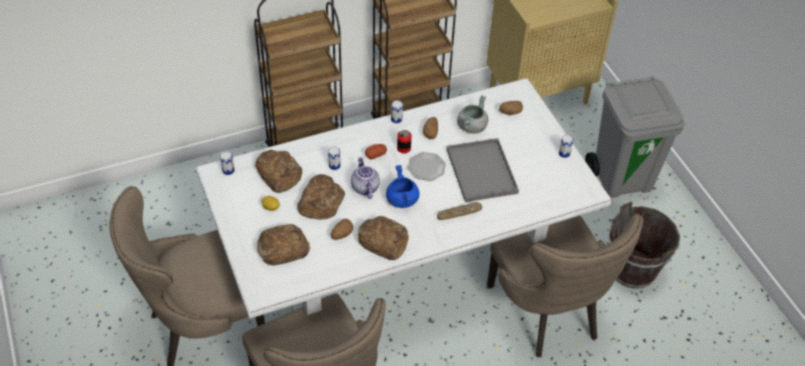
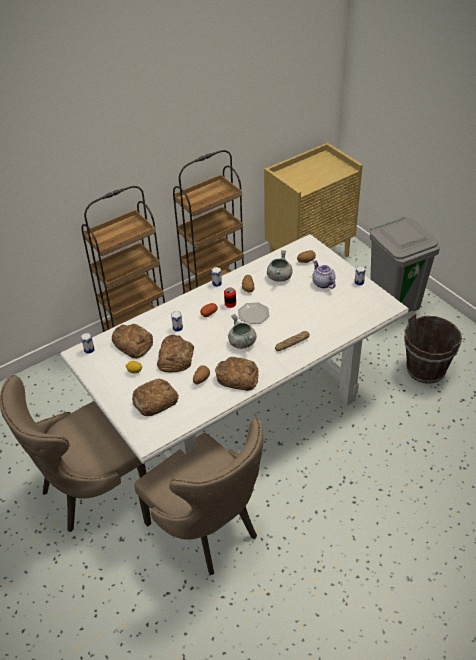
camera: 10 degrees left, 5 degrees down
teapot [351,157,380,199] -> teapot moved to [312,260,336,289]
blue cooking pot [386,165,419,208] -> grey cooking pot [228,314,256,349]
grey tray [447,138,519,202] -> none
beige chair [487,214,643,357] -> none

